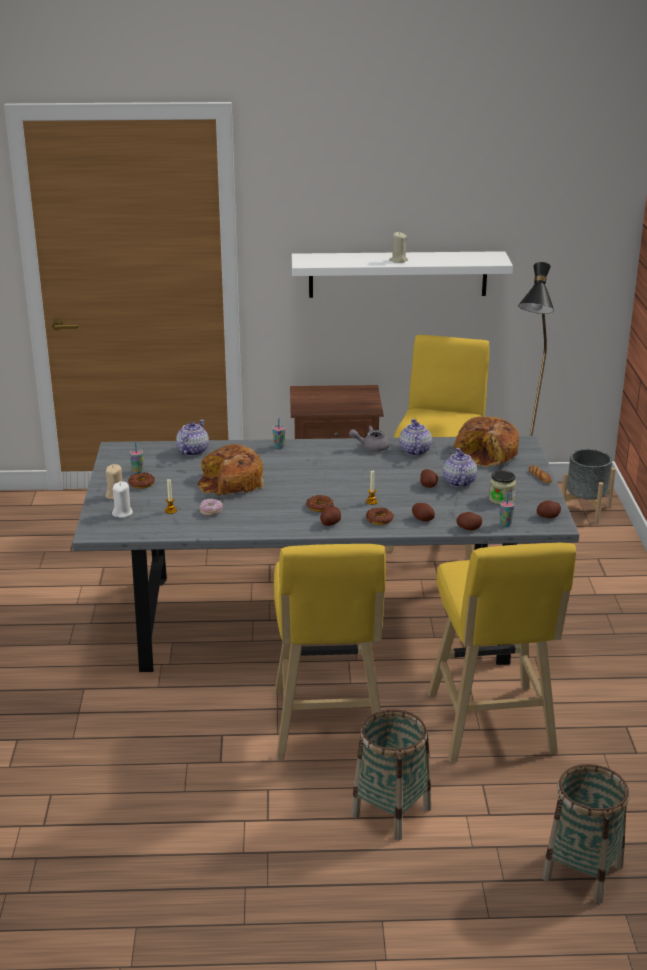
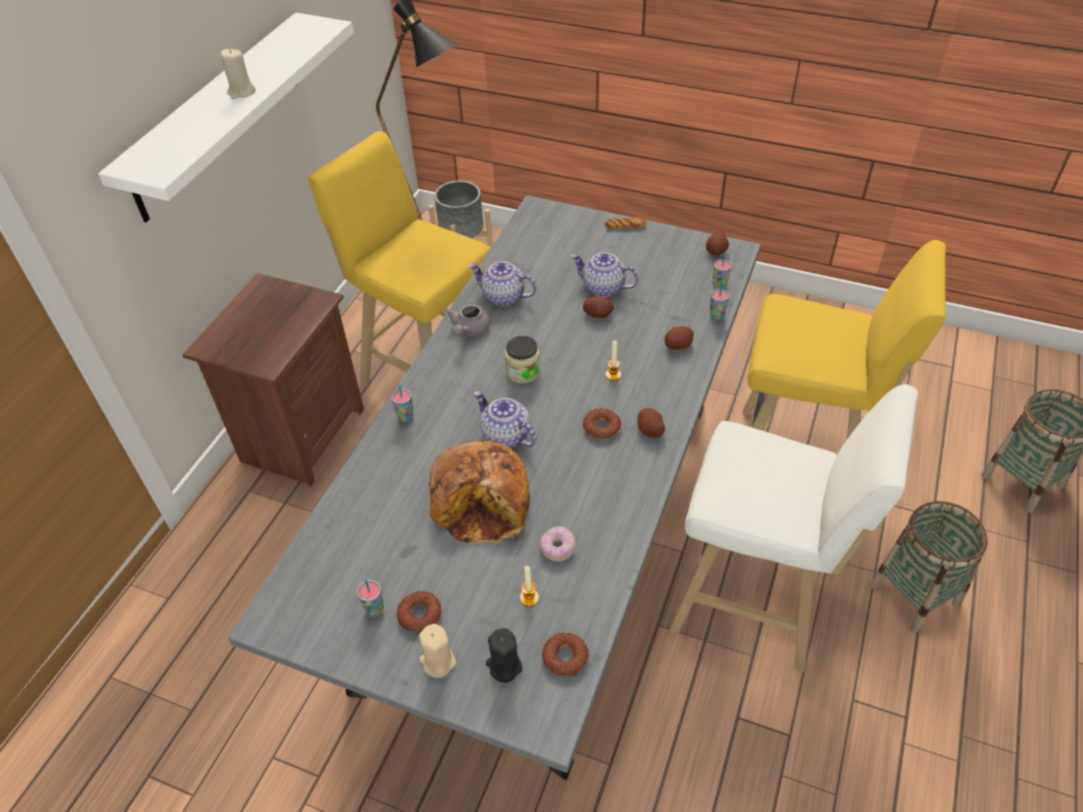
camera: 65 degrees left, 20 degrees up
white candle [112,482,133,518] -> black candle [486,628,523,683]
teapot [176,420,209,456] -> teapot moved to [474,391,537,448]
yellow stool [274,544,386,760] -> white stool [670,384,918,672]
donut [366,507,394,525] -> donut moved to [542,633,589,676]
bread [454,416,519,467] -> none
potato [456,512,482,530] -> cup [710,283,729,321]
jar [489,470,516,505] -> jar moved to [505,336,540,384]

